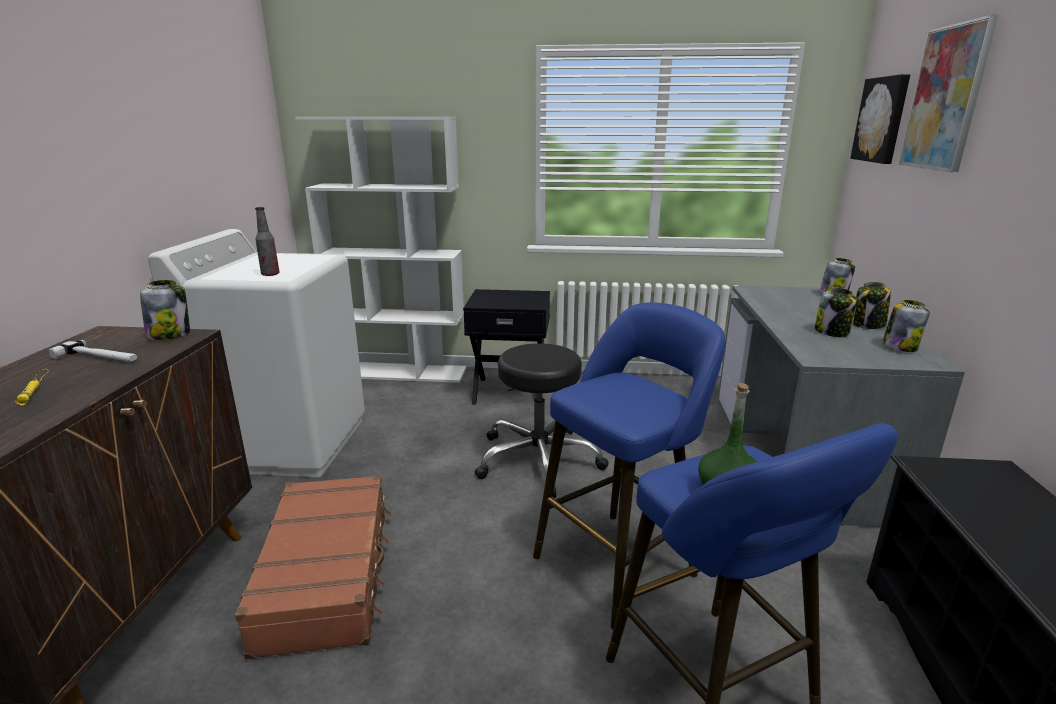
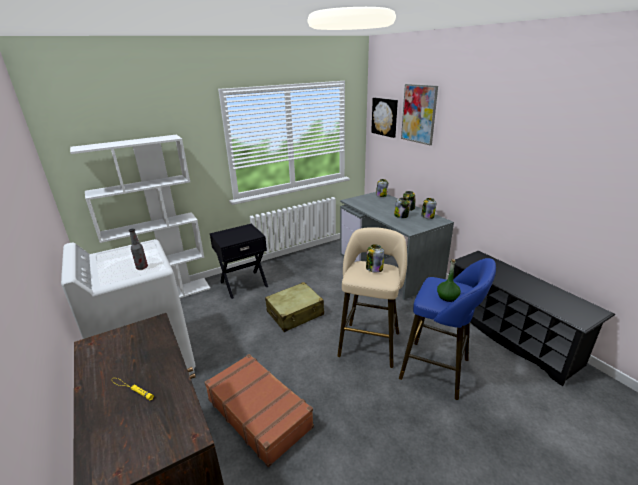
camera: 35 degrees left, 5 degrees up
hammer [48,340,137,362] -> none
jar [140,280,190,340] -> jar moved to [366,244,384,273]
black stool [475,343,609,498] -> beige suitcase [265,282,324,332]
blue stool [533,302,726,630] -> beige stool [337,227,407,368]

